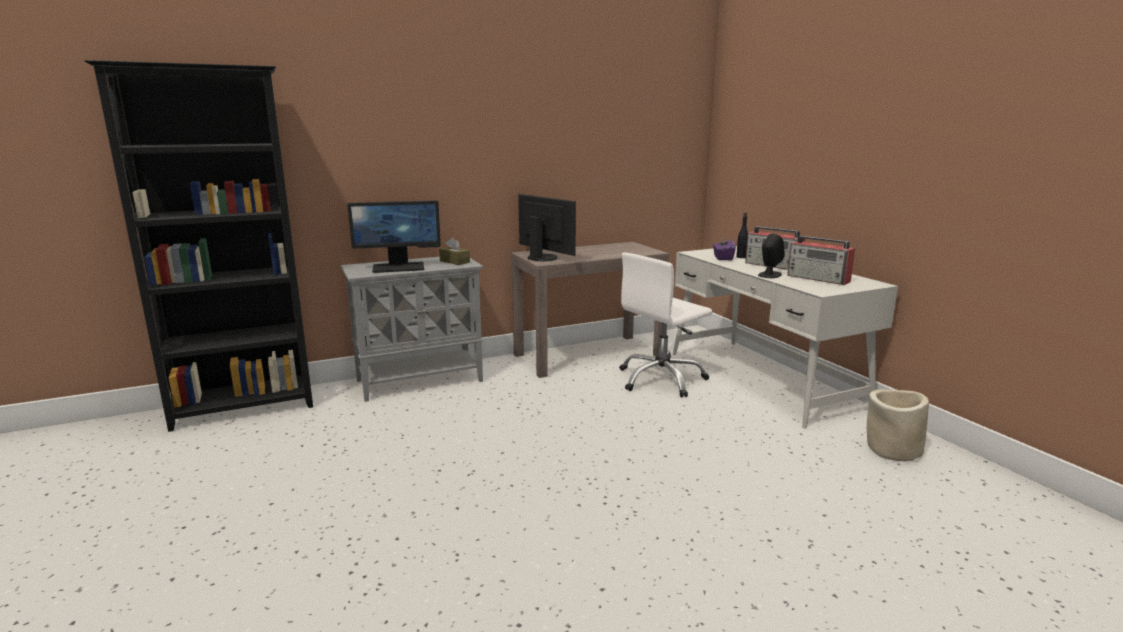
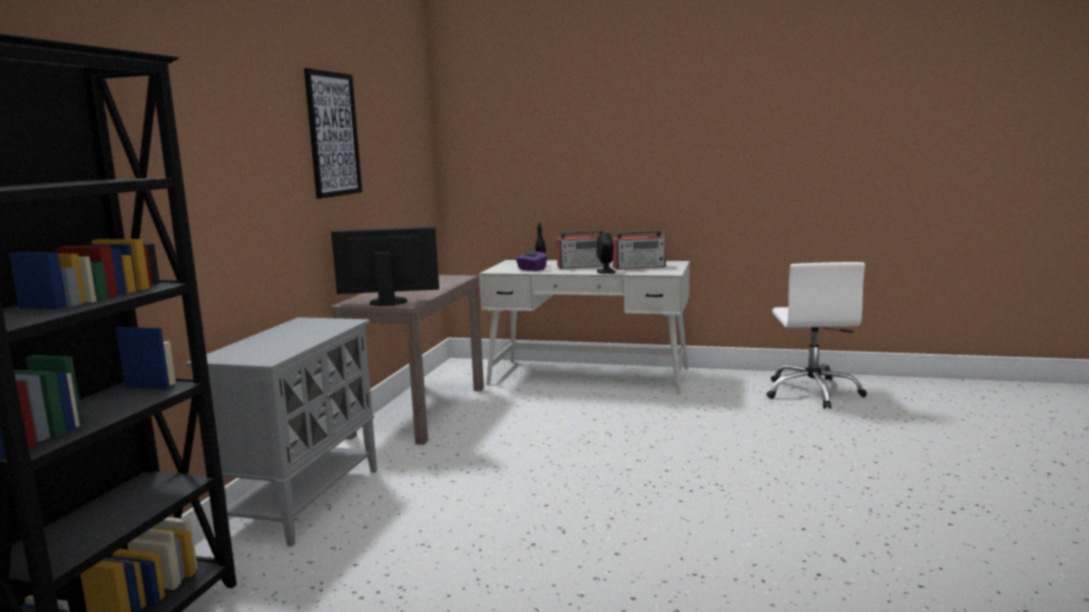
camera: 50 degrees left, 5 degrees down
monitor [347,200,441,273] -> none
brown tissue box [439,238,470,265] -> none
white office chair [620,252,712,398] -> white office chair moved to [767,262,867,409]
beige planter [867,390,929,461] -> none
none -> picture [304,68,362,199]

